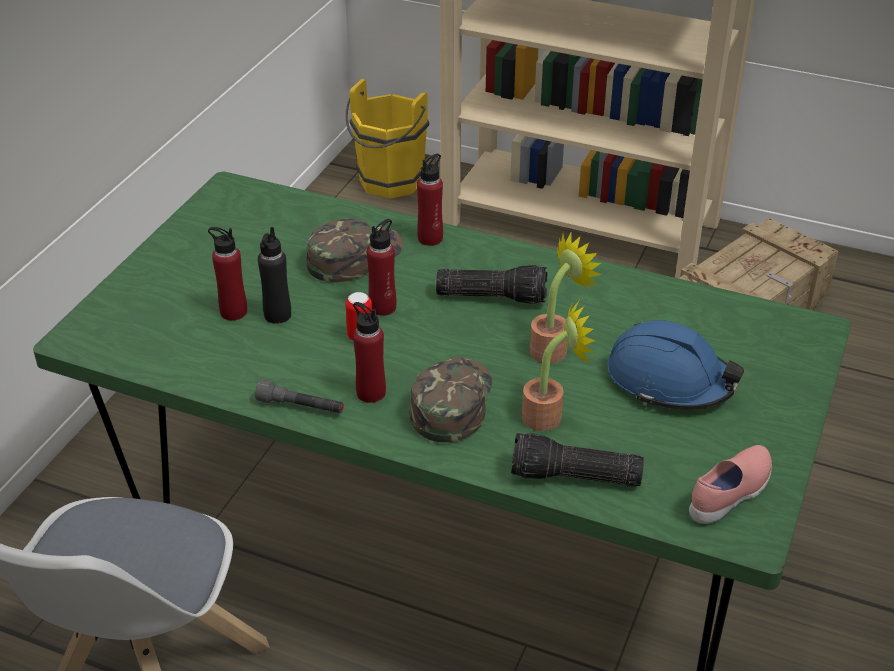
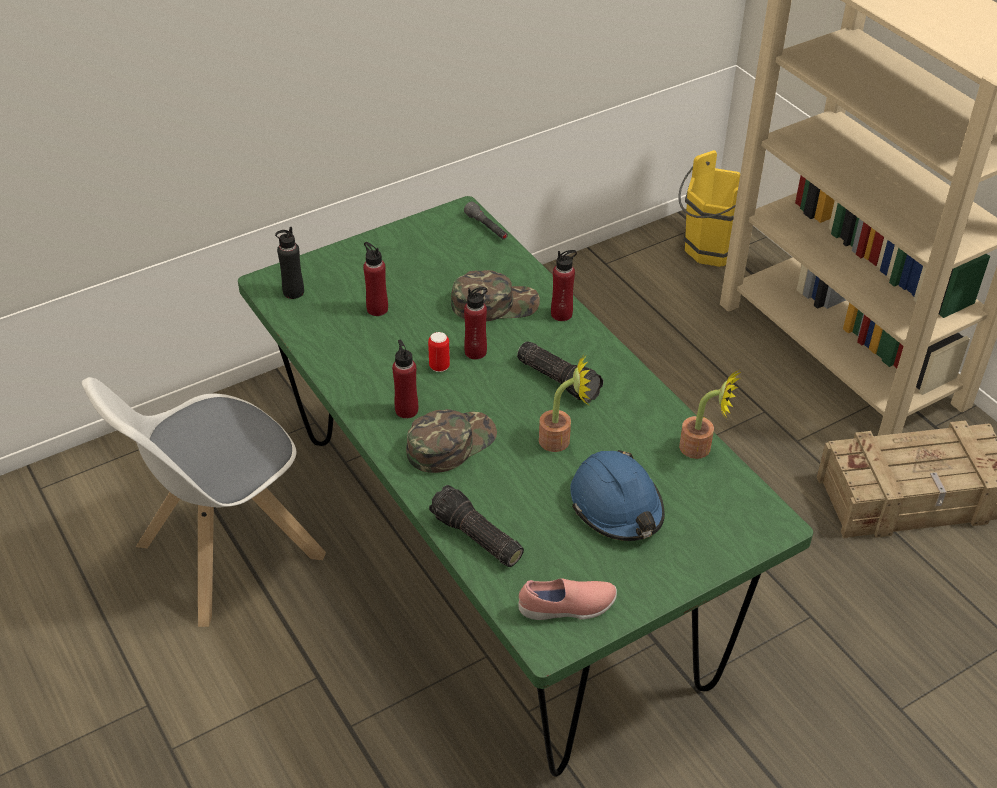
camera: 35 degrees right, 5 degrees up
grey flashlight [255,380,344,413] -> grey flashlight moved to [464,201,508,240]
black bottle [258,227,291,324] -> black bottle moved to [275,227,304,299]
potted plant [522,300,595,431] -> potted plant moved to [679,370,741,459]

